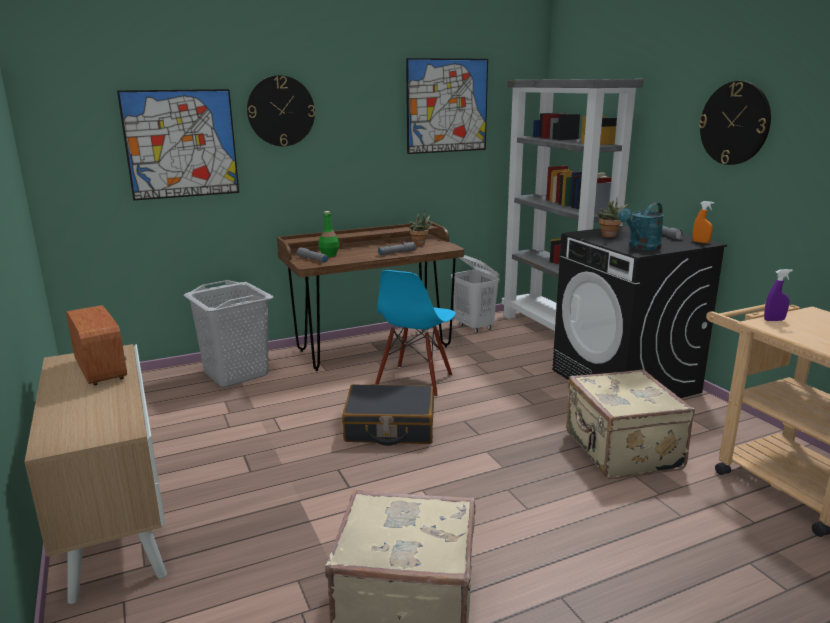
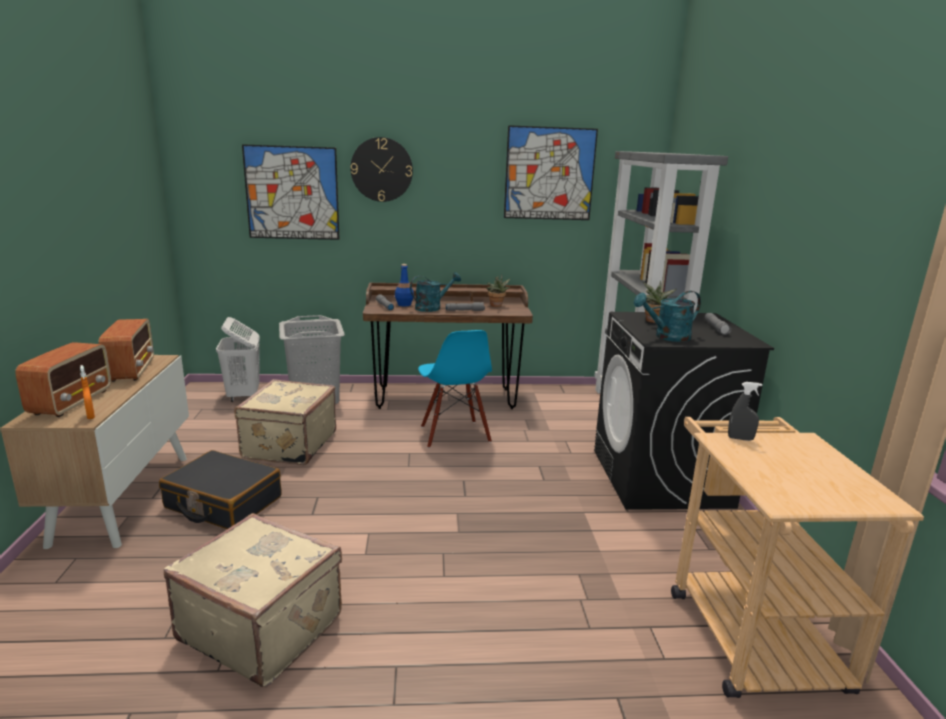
camera: 20 degrees right, 0 degrees up
green bottle [318,211,339,257] -> blue bottle [395,264,414,306]
black suitcase [342,384,434,446] -> black suitcase moved to [159,450,281,529]
blue chair [375,270,456,397] -> blue chair turned 60 degrees counterclockwise [418,330,492,448]
white laundry basket [451,255,500,333] -> white laundry basket moved to [216,317,260,402]
beige suitcase [566,370,695,479] -> beige suitcase moved to [234,379,336,465]
orange spray bottle [693,201,714,243] -> orange spray bottle moved to [80,365,95,419]
wall clock [699,81,771,165] -> none
purple spray bottle [764,269,793,321] -> grey spray bottle [728,382,763,441]
none -> radio [15,342,111,417]
none -> turquoise watering can [410,272,461,312]

